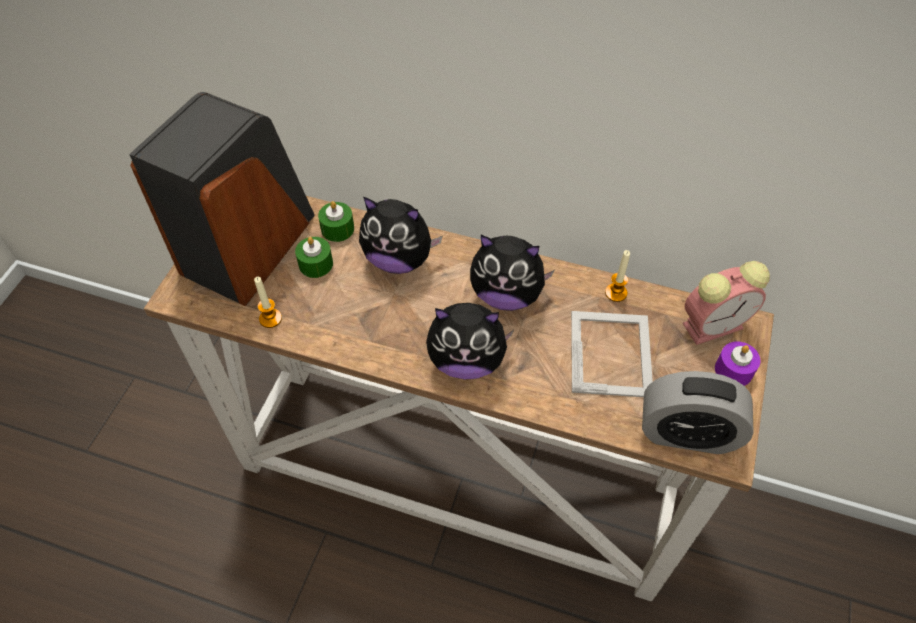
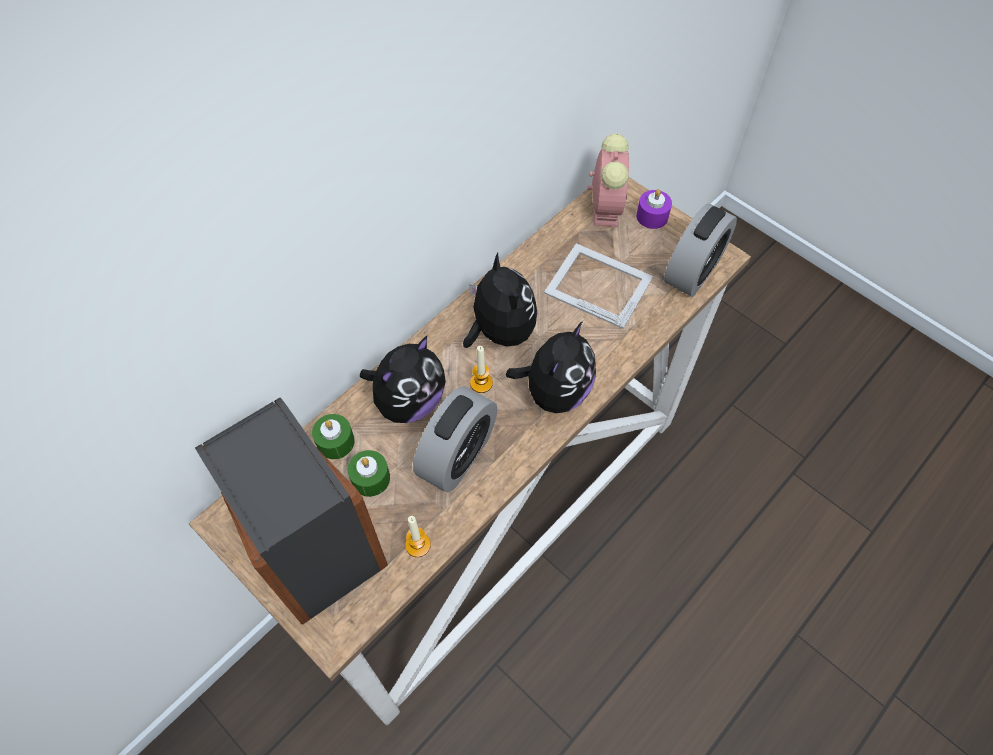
camera: 65 degrees left, 5 degrees up
plush toy [470,235,554,311] -> plush toy turned 60 degrees counterclockwise [463,252,537,348]
candle [605,250,630,302] -> candle moved to [470,346,493,393]
none -> alarm clock [413,386,497,492]

